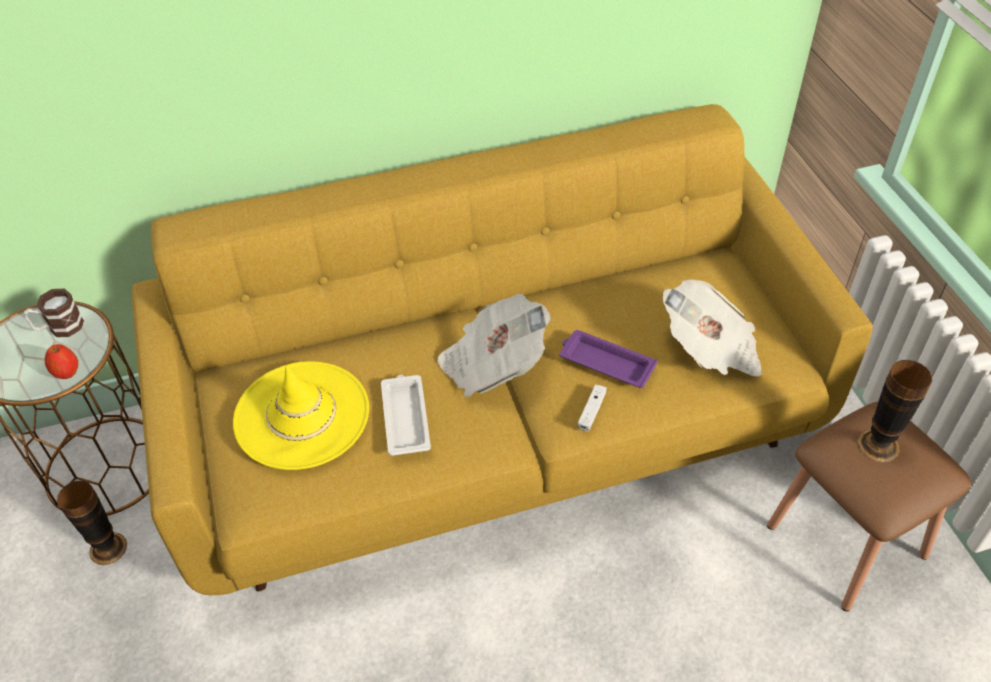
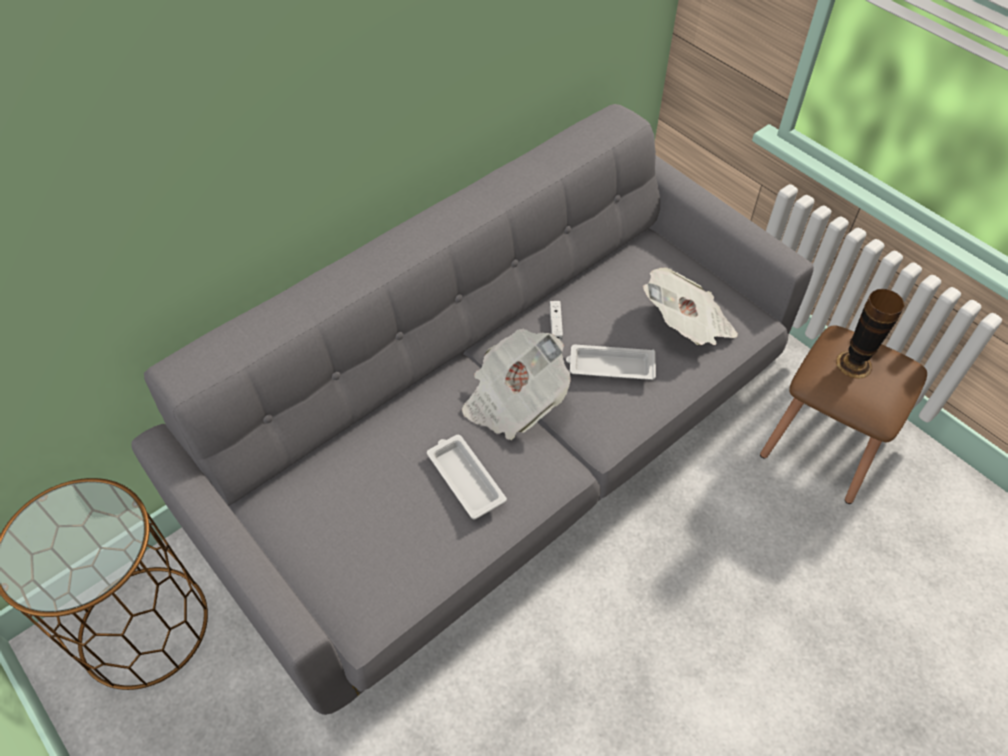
camera: 25 degrees left, 5 degrees up
mug [24,289,84,337] -> none
apple [45,344,78,379] -> none
vase [57,480,127,565] -> none
yellow sofa [132,104,873,595] -> grey sofa [131,104,814,715]
yellow hat [233,361,369,470] -> none
purple tray [560,330,657,388] -> white tray [566,345,656,380]
white game controller [577,384,607,432] -> white game controller moved to [550,301,563,340]

